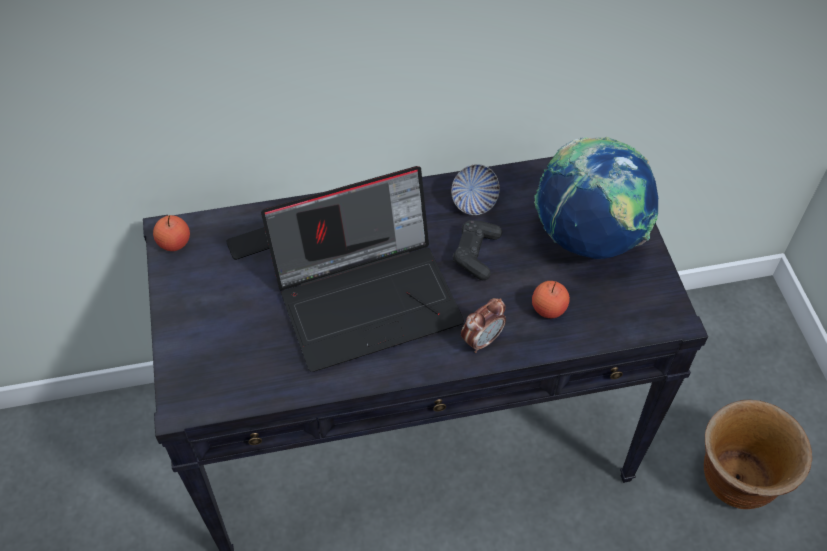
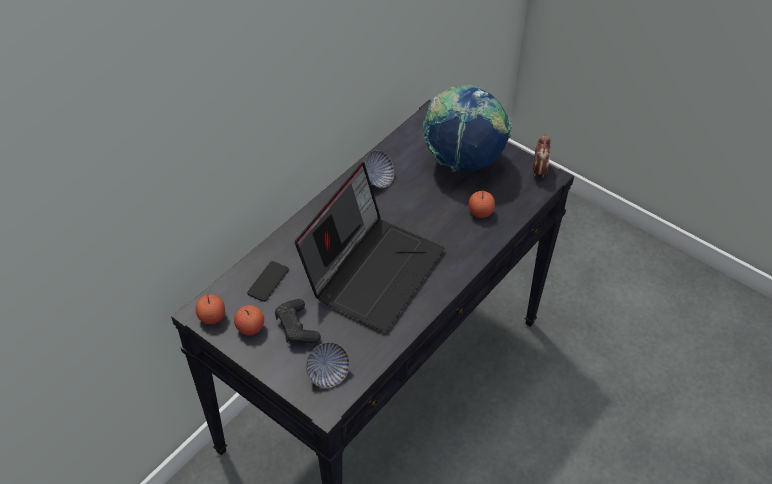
camera: 40 degrees left, 5 degrees down
black game controller [453,220,502,280] -> black game controller moved to [275,299,321,344]
alarm clock [461,298,506,353] -> alarm clock moved to [533,134,551,178]
brown planter [704,400,812,509] -> none
none -> apple [234,305,264,335]
none -> bowl [306,342,350,388]

